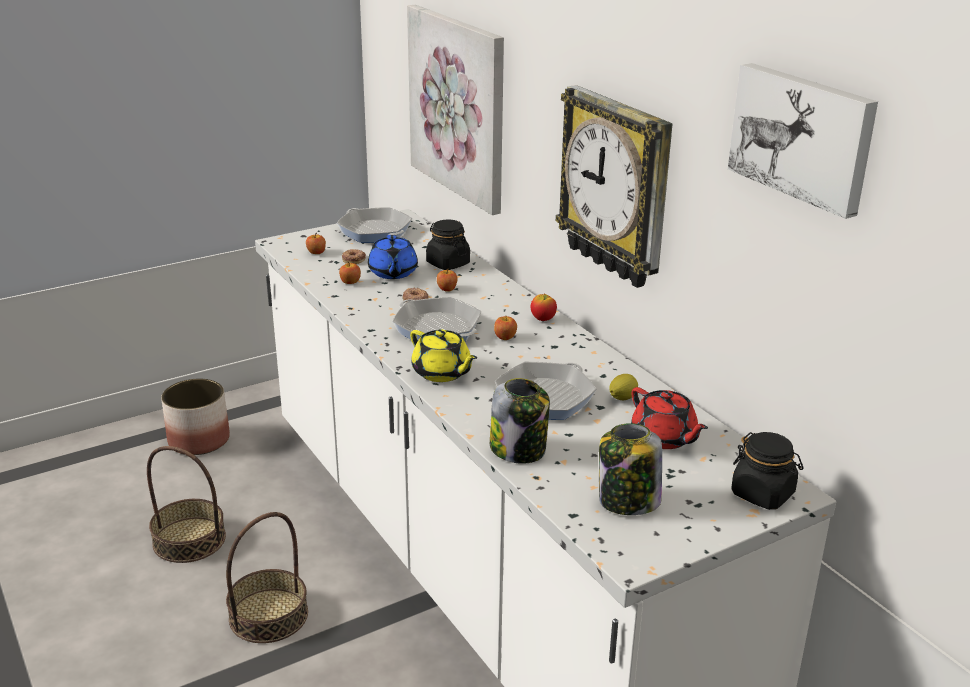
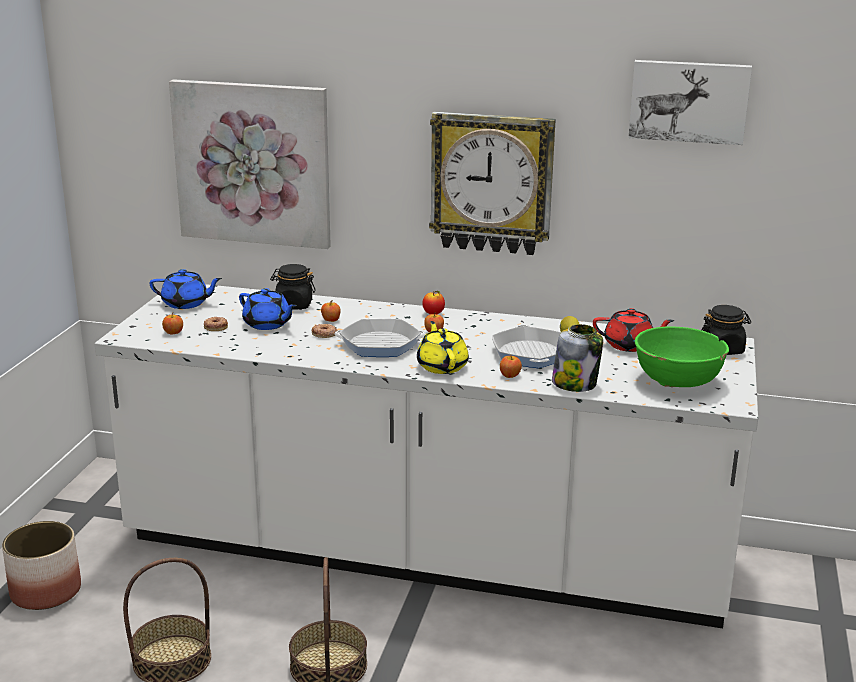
camera: 45 degrees left, 5 degrees down
frying pan [337,207,412,243] -> blue teapot [149,269,222,309]
apple [339,262,361,284] -> apple moved to [500,354,522,378]
yellow teapot [410,329,477,382] -> yellow teapot turned 105 degrees counterclockwise [417,321,469,374]
jar [599,423,662,515] -> green bowl [635,326,729,387]

